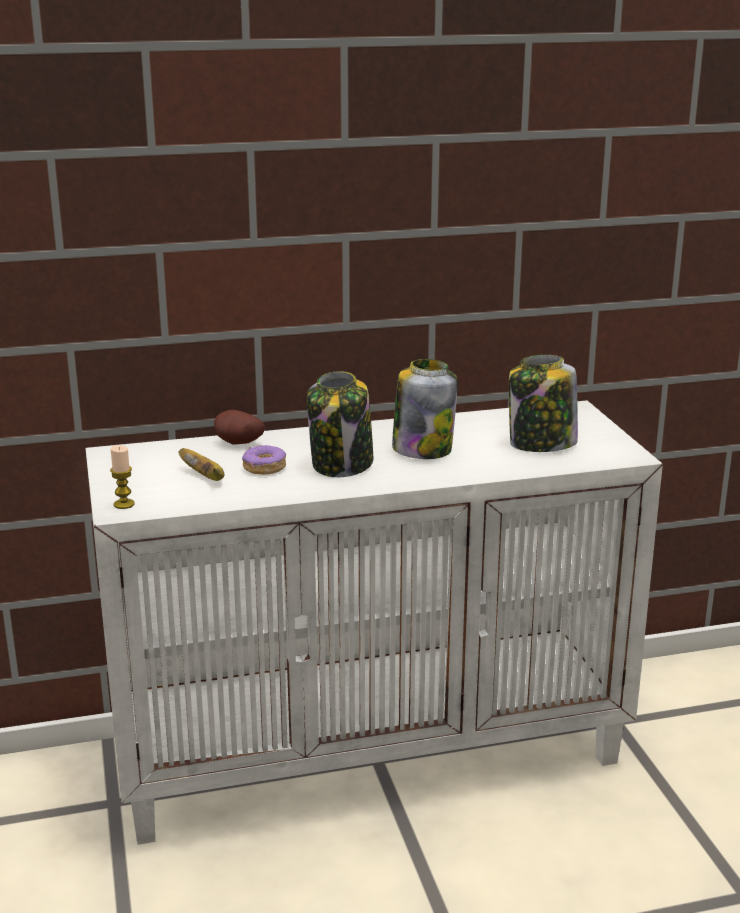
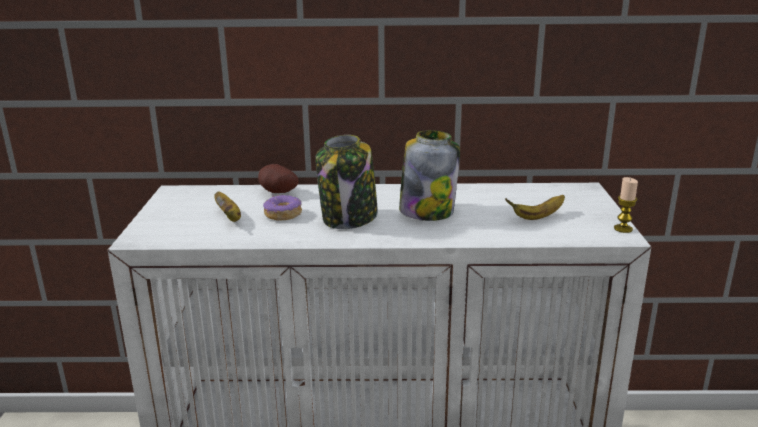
camera: 15 degrees right, 0 degrees up
candle [110,445,135,509] -> candle moved to [614,177,638,233]
jar [509,355,578,452] -> banana [505,195,565,220]

